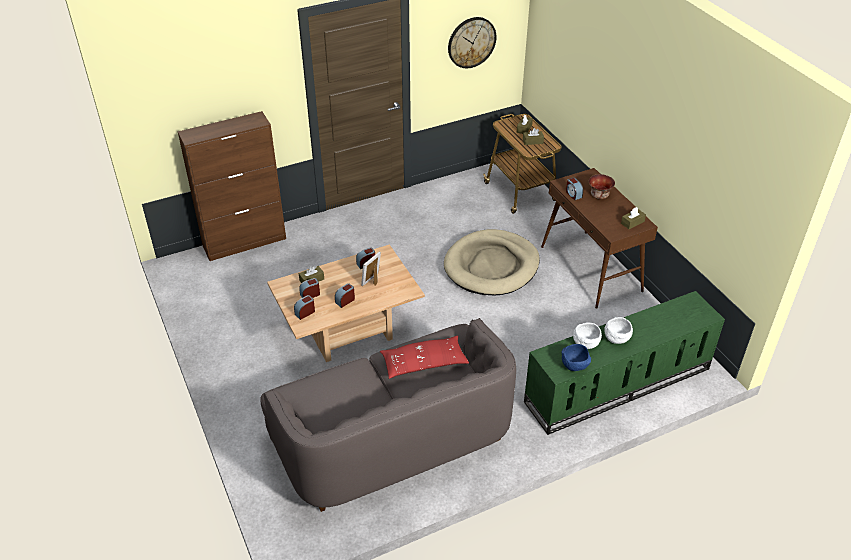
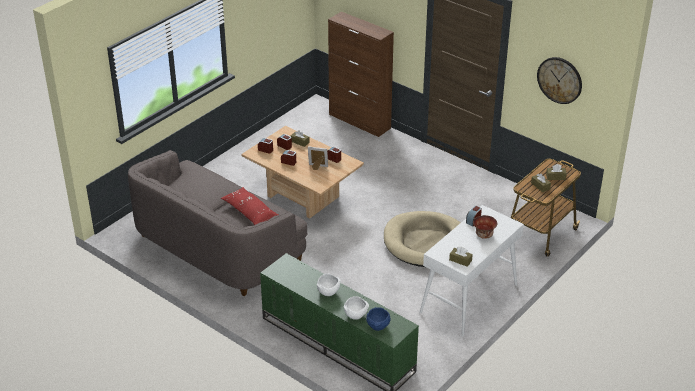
camera: 65 degrees right, 5 degrees down
brown console table [541,168,658,309] -> white console table [419,205,524,337]
blue bowl [562,344,591,371] -> blue bowl moved to [366,307,390,331]
white bowl [573,322,602,349] -> white bowl moved to [344,296,369,320]

